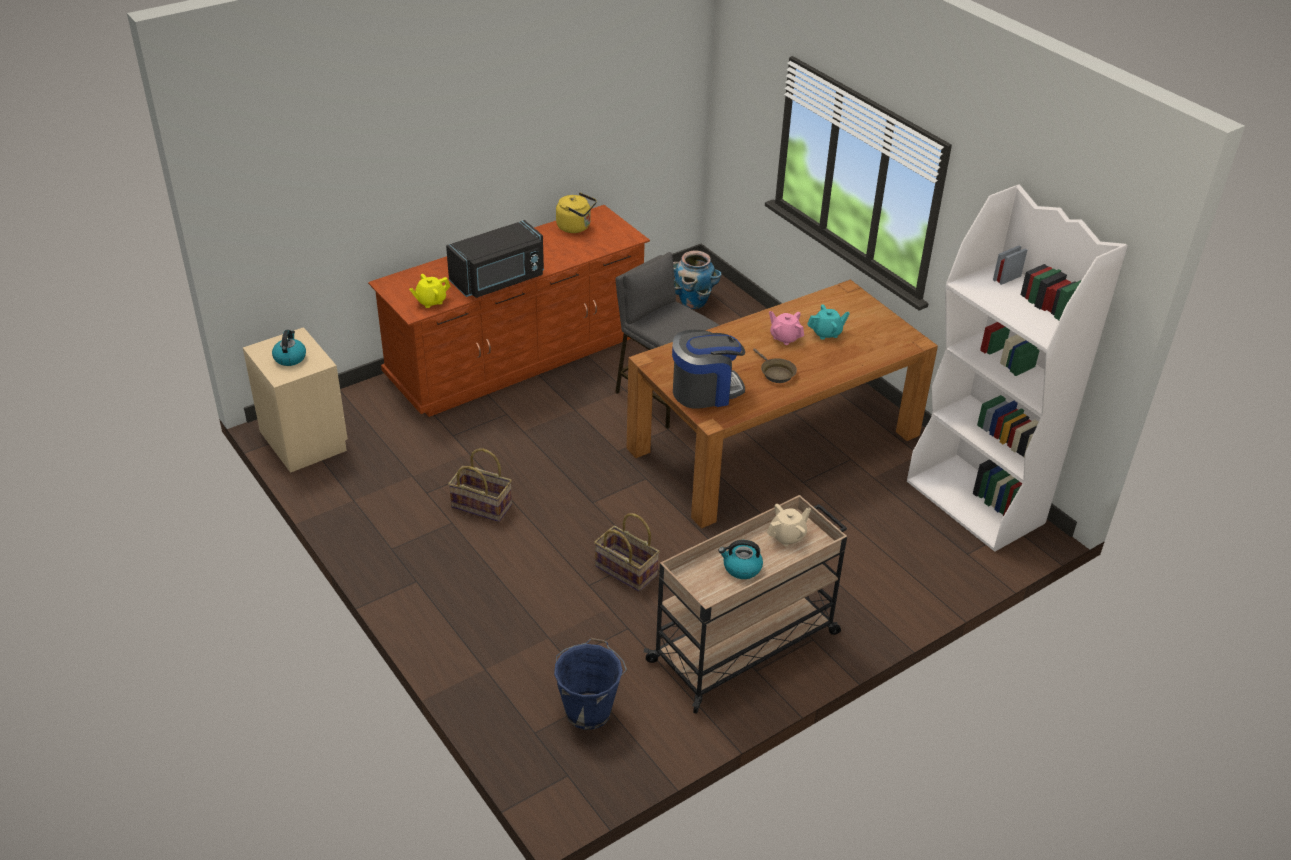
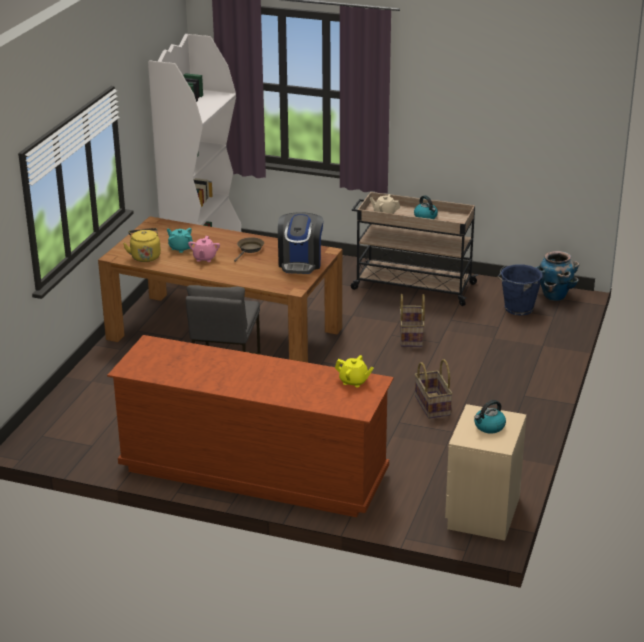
camera: 125 degrees left, 10 degrees down
black microwave [446,220,544,298] -> none
yellow kettle [556,193,597,233] -> yellow kettle moved to [123,228,161,262]
coffee machine [672,330,745,409] -> coffee machine turned 120 degrees counterclockwise [278,212,323,274]
planter [673,250,721,309] -> planter moved to [535,251,579,301]

